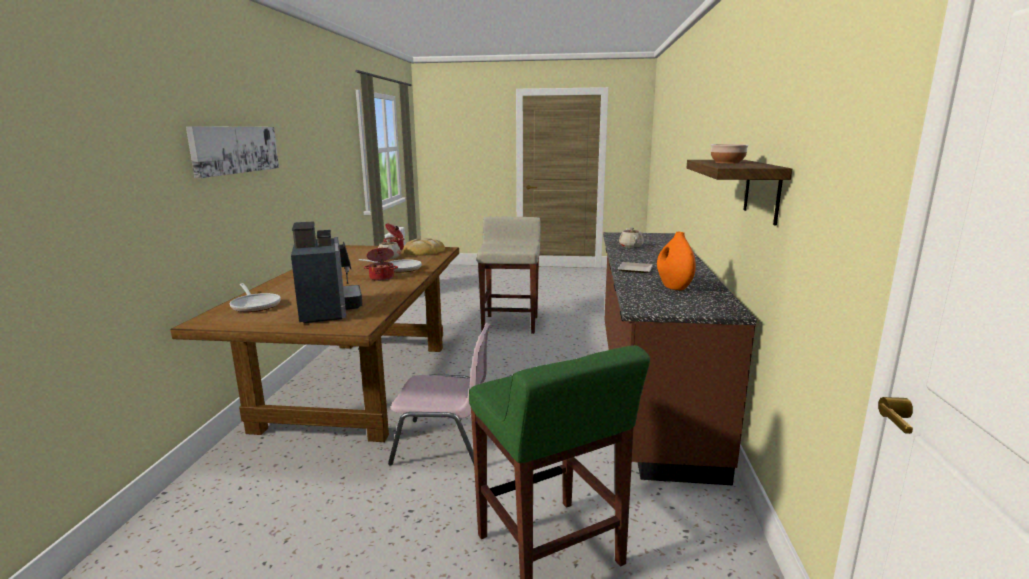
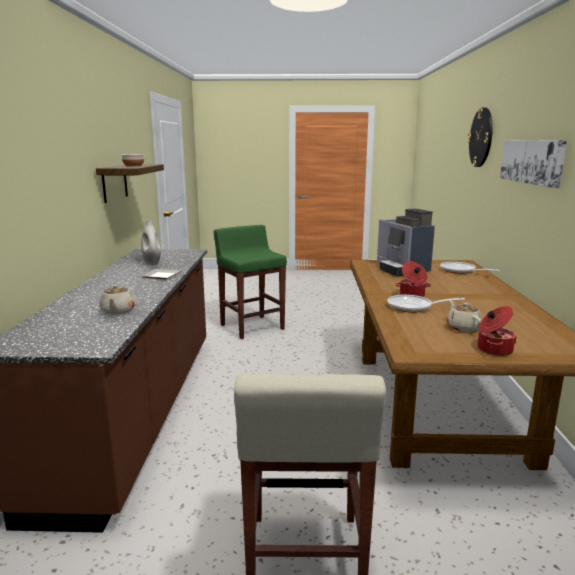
camera: 175 degrees right, 0 degrees up
pink chair [388,323,491,466] -> none
bread [403,238,445,256] -> none
orange vase [657,232,696,290] -> white vase [141,220,161,265]
none -> wall clock [467,107,493,167]

